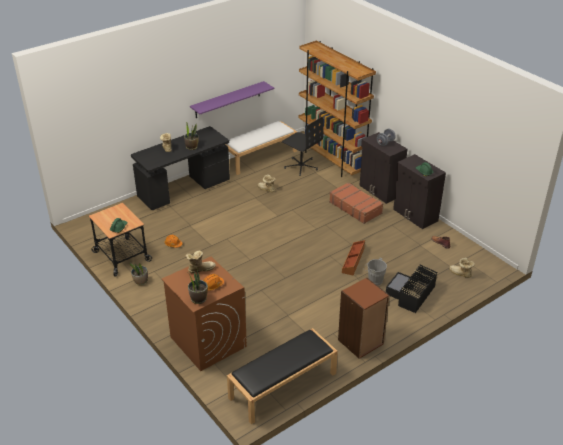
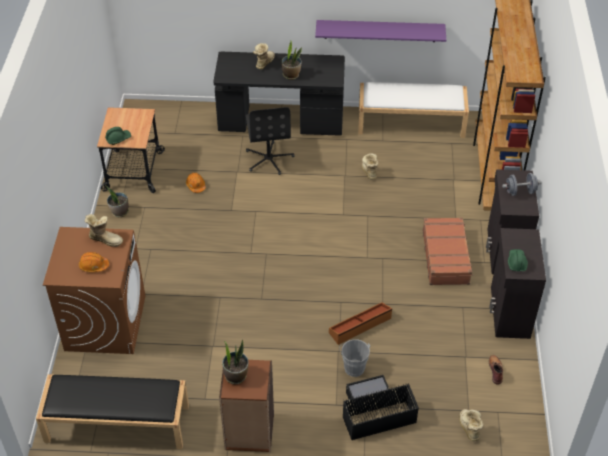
camera: 40 degrees right, 10 degrees up
potted plant [187,270,208,304] -> potted plant moved to [222,340,249,384]
black office chair [282,117,323,176] -> black office chair moved to [246,107,295,175]

